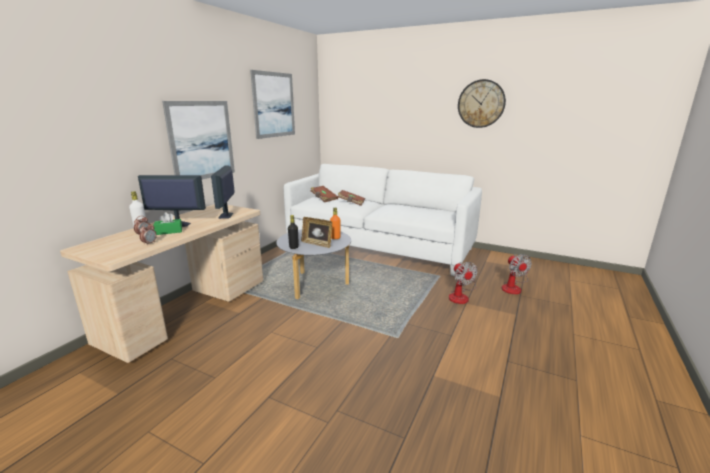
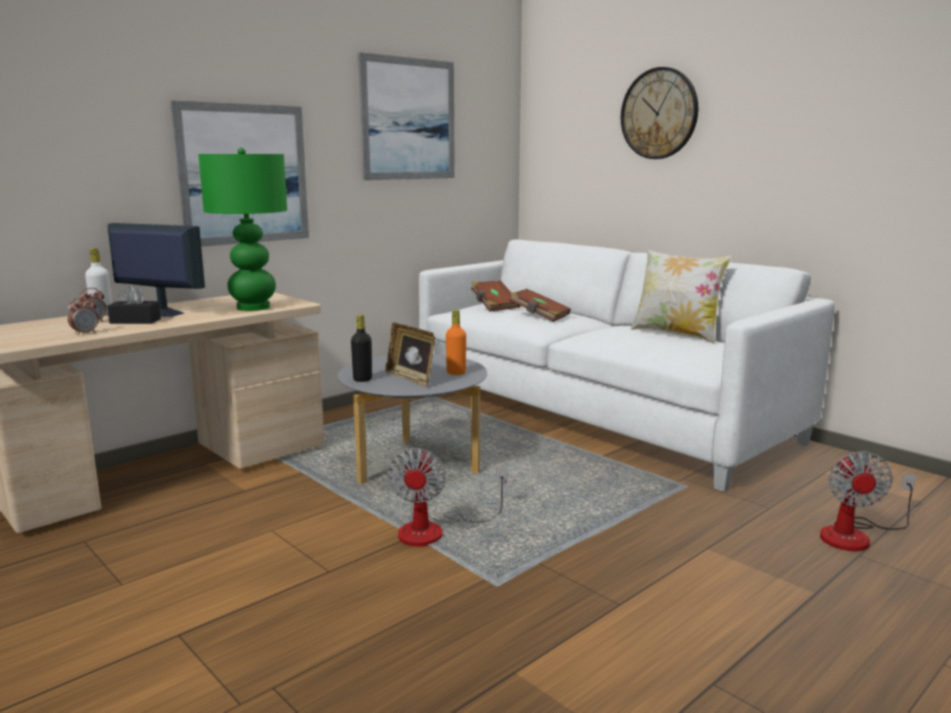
camera: 20 degrees right, 5 degrees down
green tissue box [153,212,182,235] -> black tissue box [107,286,161,324]
monitor [211,165,235,219] -> green table lamp [198,148,287,311]
fan [449,262,478,304] -> fan moved to [387,448,508,547]
wall clock [458,79,506,128] -> wall clock moved to [621,67,698,159]
none -> pillow [630,250,732,343]

